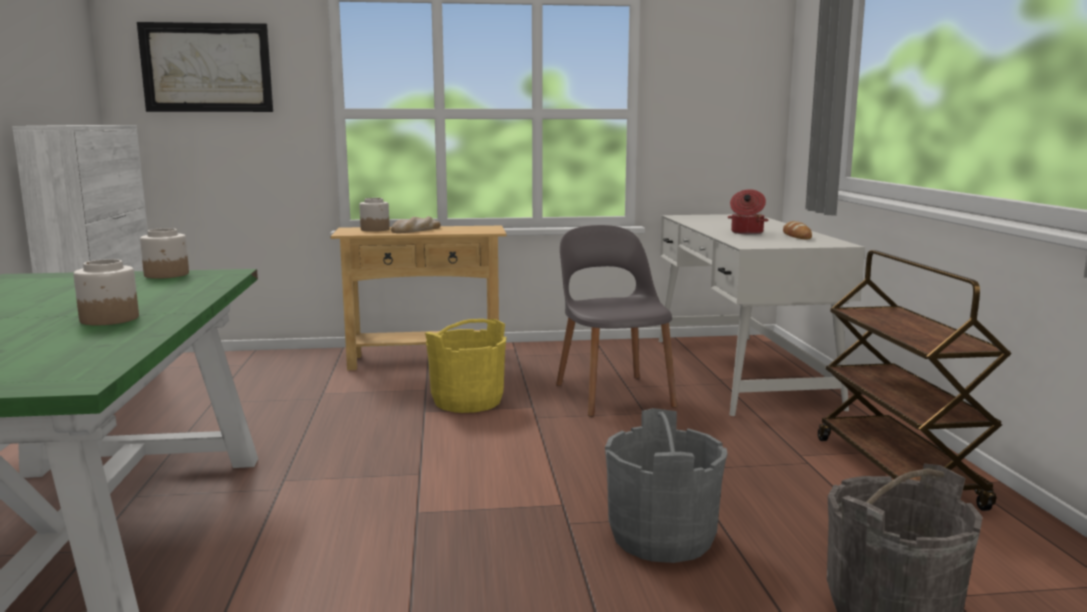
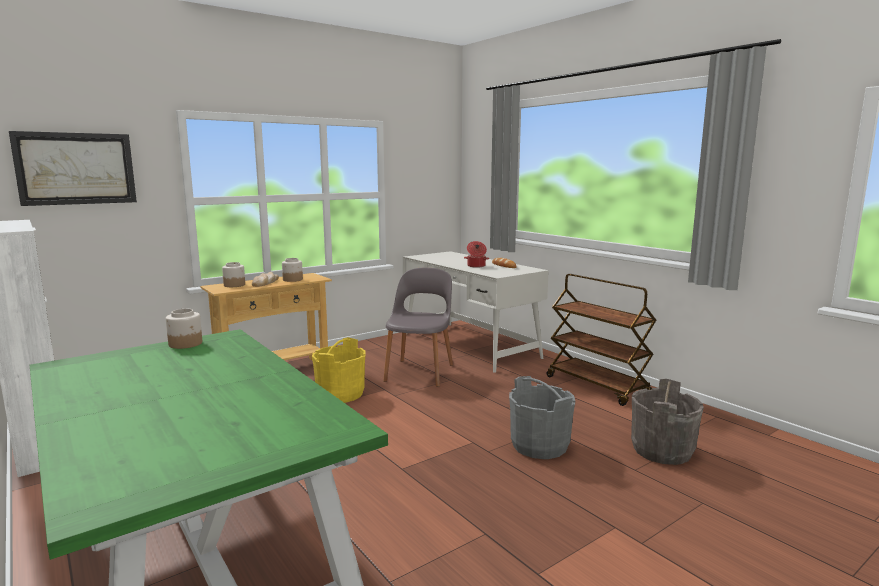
camera: 30 degrees left, 0 degrees up
jar [73,259,139,325] -> jar moved to [282,258,303,282]
grey chair [556,225,677,417] -> grey chair turned 60 degrees clockwise [383,268,453,387]

